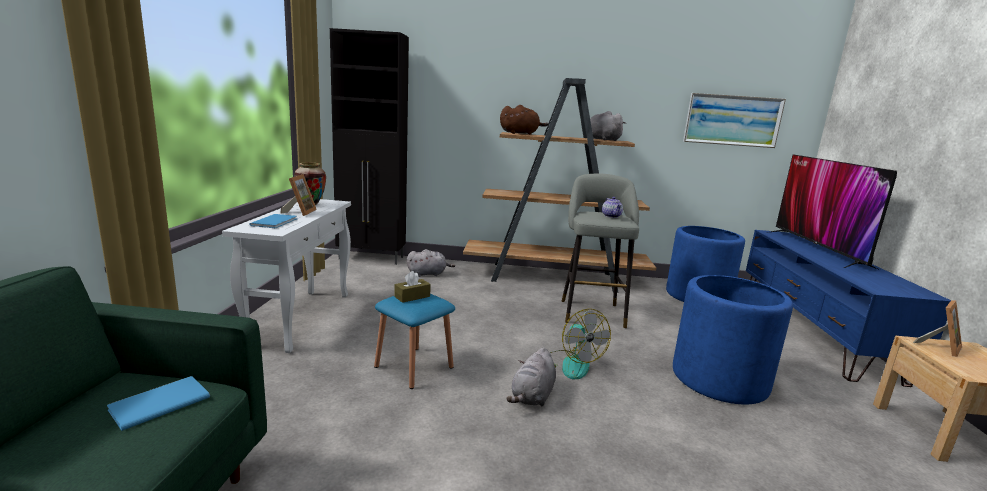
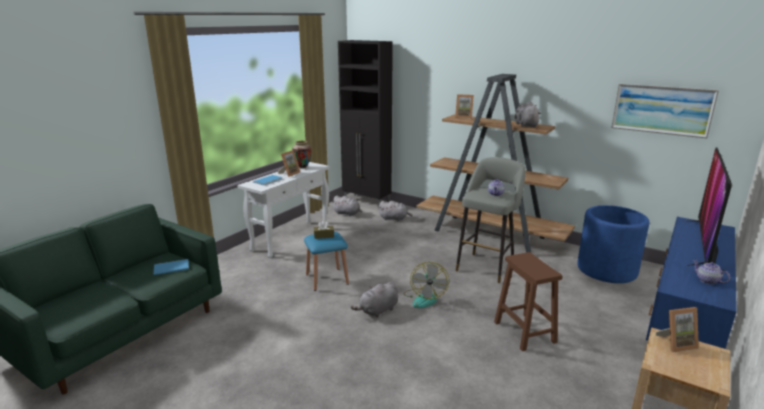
camera: 30 degrees right, 5 degrees up
brown plush toy [500,105,549,134] -> picture frame [455,94,474,119]
blue planter [673,275,793,404] -> brown stool [494,252,563,351]
none -> grey plush toy [333,196,362,216]
none -> teapot [693,260,730,285]

